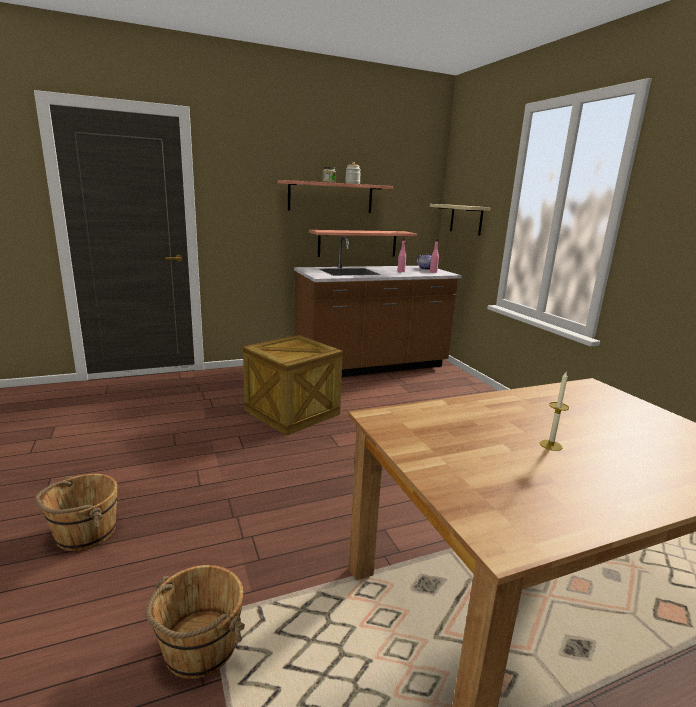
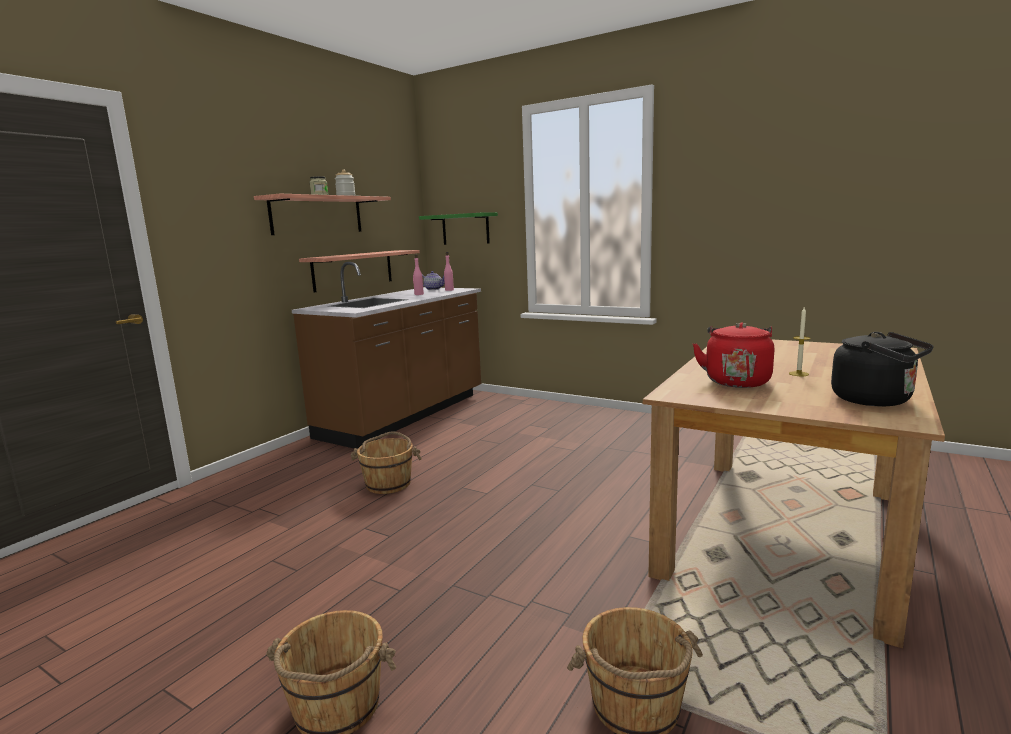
camera: 35 degrees left, 5 degrees down
crate [243,335,343,436] -> brown bucket [351,431,422,494]
beige shelf [430,204,490,236] -> green shelf [419,212,498,245]
none -> red kettle [693,322,774,388]
none -> black kettle [831,332,934,406]

